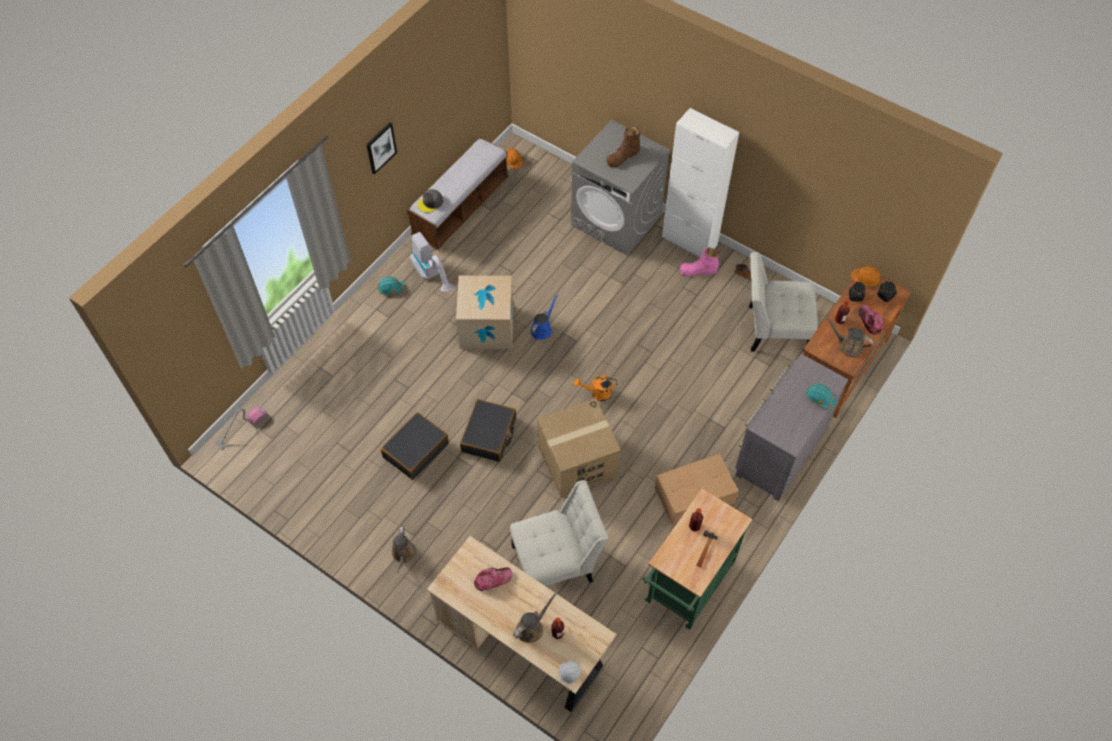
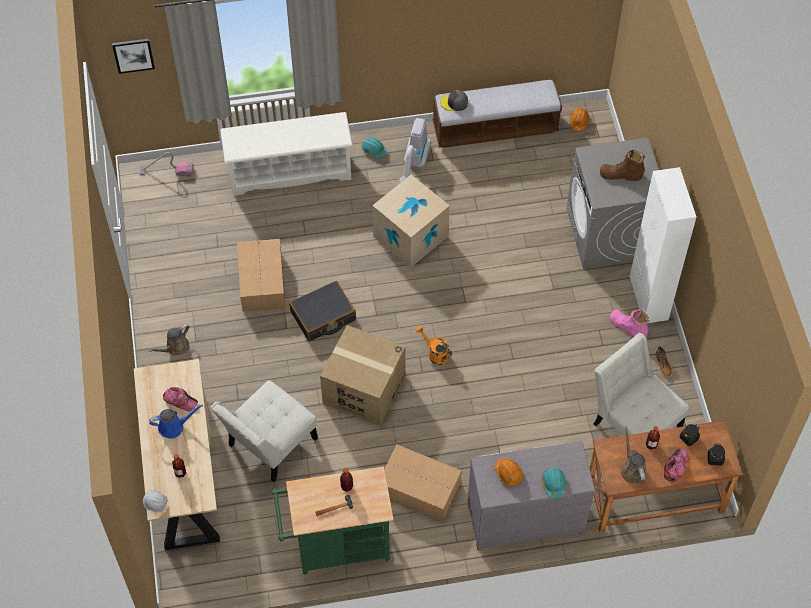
camera: 45 degrees right, 0 degrees up
picture [366,123,397,174] -> picture moved to [112,38,155,74]
black suitcase [381,412,449,480] -> cardboard box [237,239,285,312]
white chair [510,480,609,586] -> white chair turned 105 degrees clockwise [210,380,318,482]
brown watering can [513,591,558,643] -> none
blue watering can [530,294,557,340] -> blue watering can moved to [149,405,203,439]
orange hard hat [851,266,881,286] -> orange hard hat moved to [495,458,524,486]
none -> white shoe rack [220,112,353,196]

